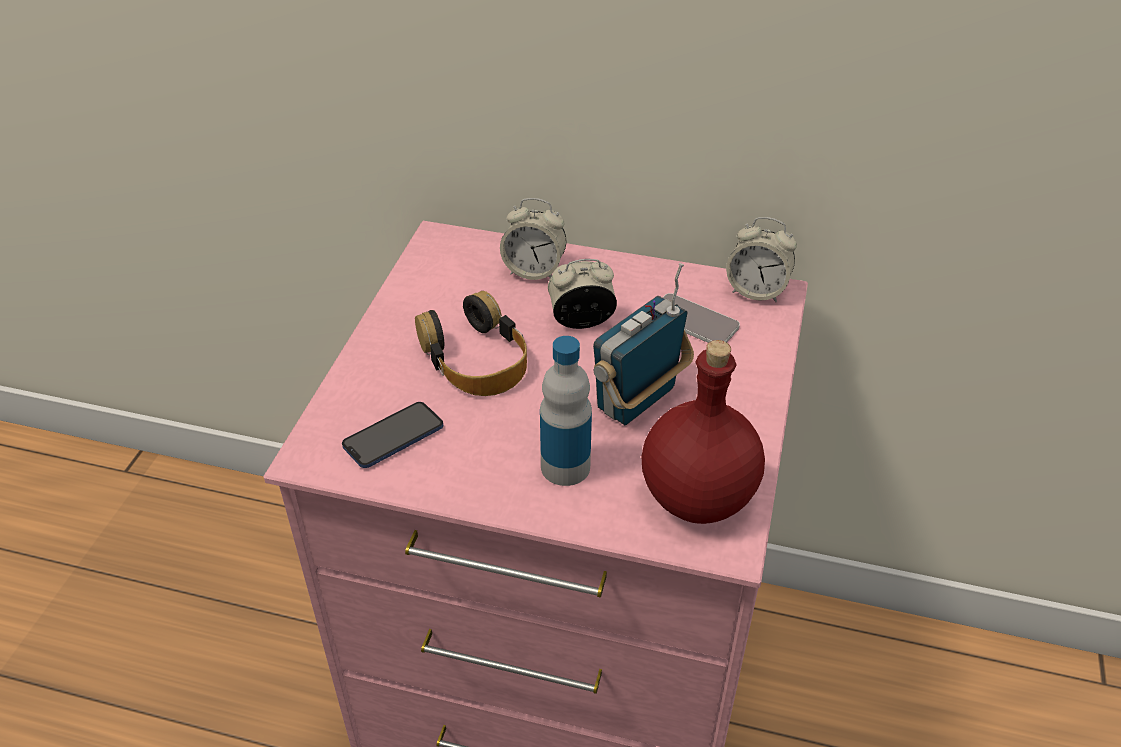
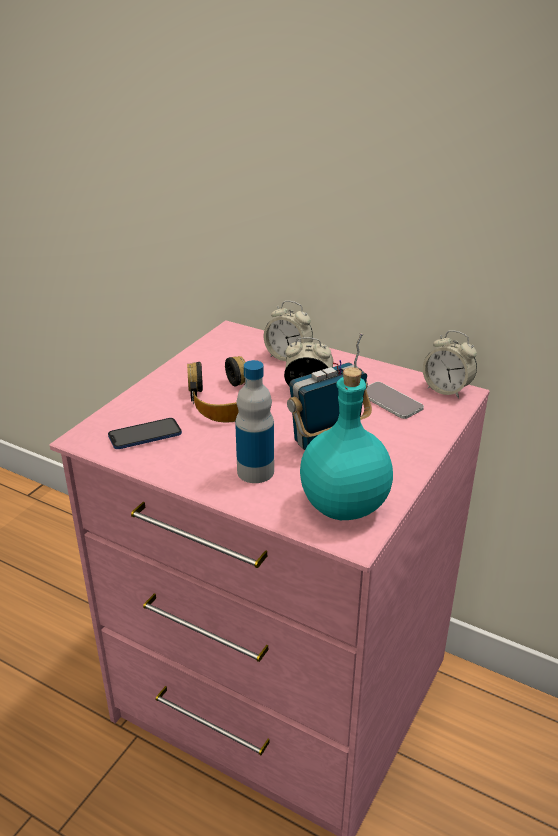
camera: 15 degrees right, 10 degrees down
red bottle [641,340,765,524] -> turquoise bottle [300,367,393,520]

